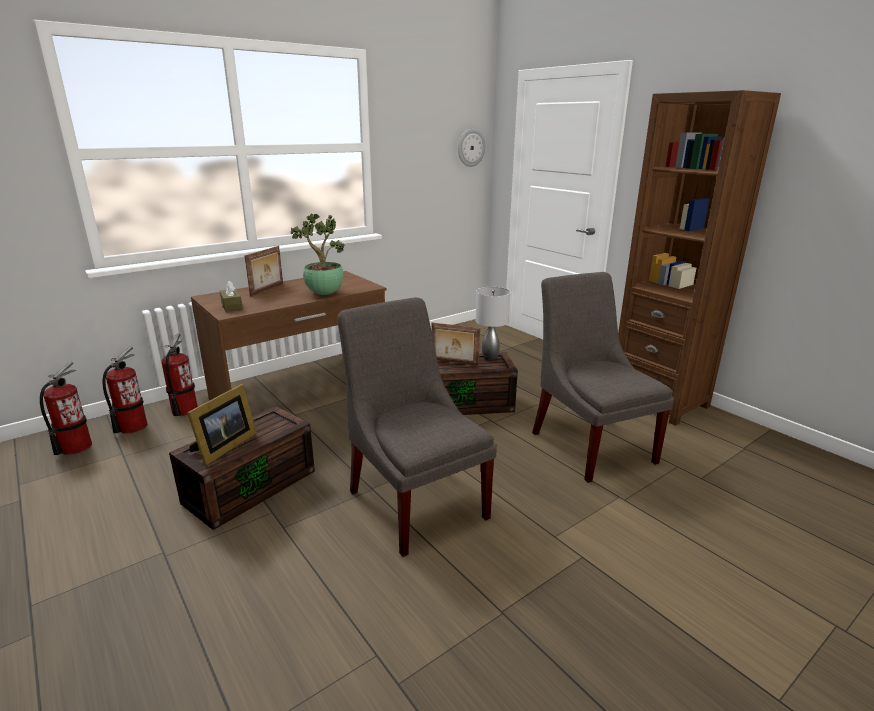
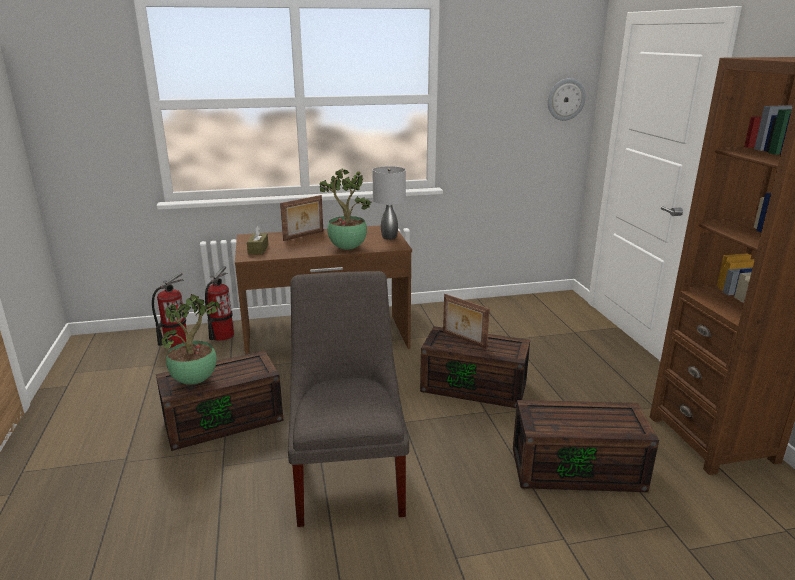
camera: 25 degrees right, 0 degrees up
fire extinguisher [40,362,92,455] -> none
picture frame [187,384,257,466] -> potted plant [161,294,220,385]
grey table lamp [476,287,510,360] -> grey table lamp moved to [372,166,406,240]
grey chair [532,272,674,483] -> brown storage box [513,400,659,492]

